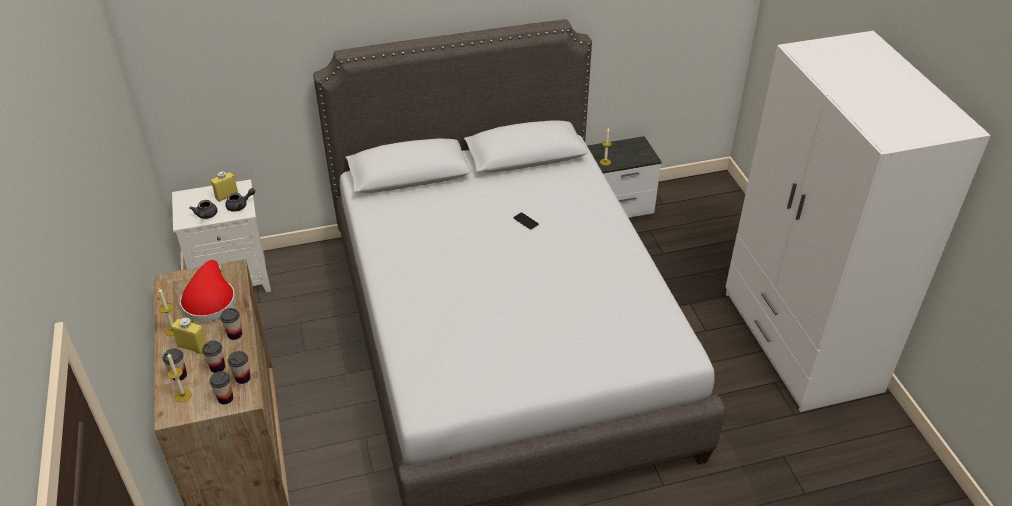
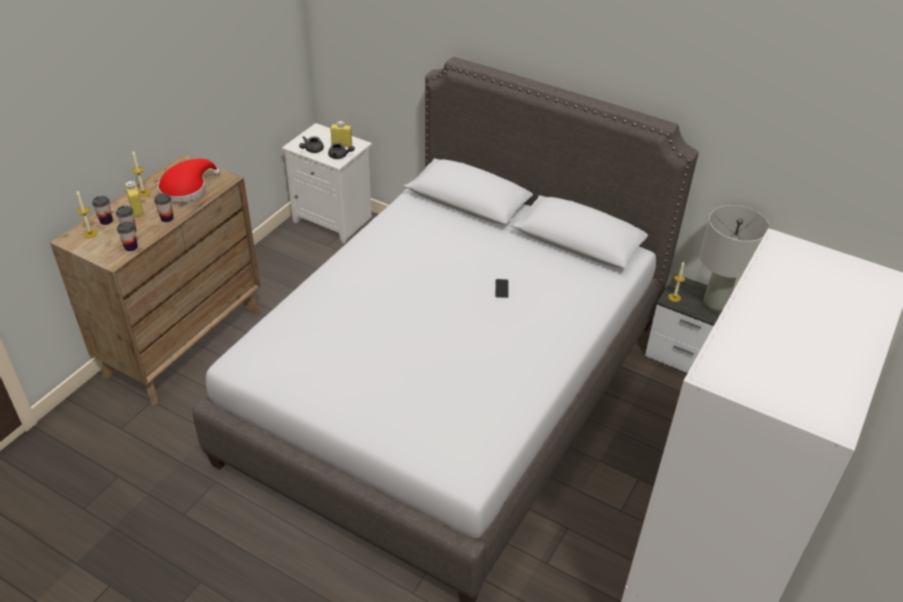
camera: 45 degrees right, 0 degrees up
cup [209,371,233,404] -> none
none -> grey table lamp [700,205,770,312]

